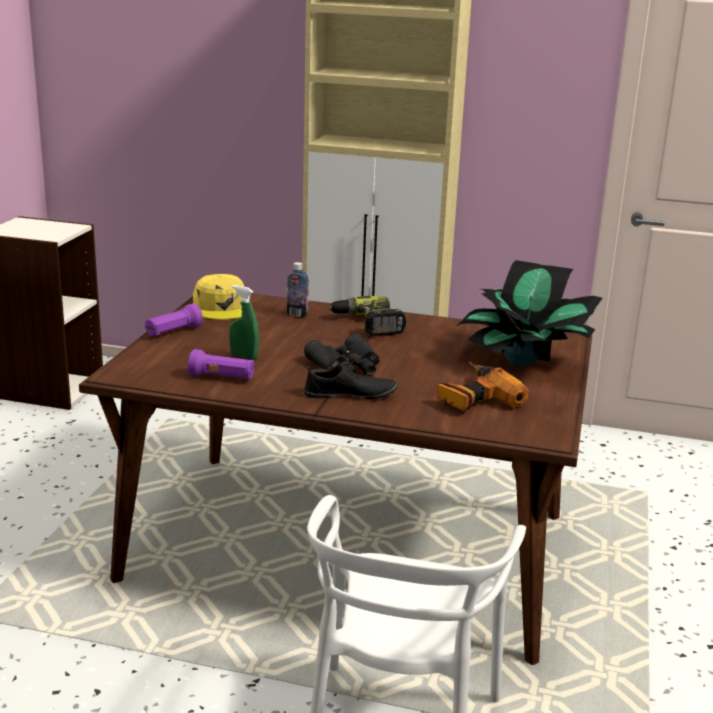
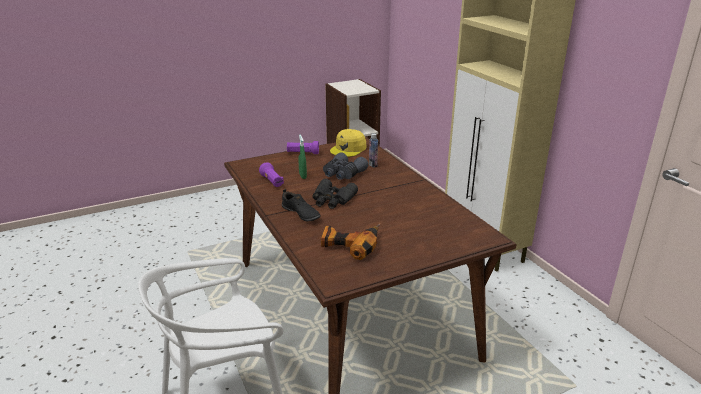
camera: 50 degrees right, 5 degrees up
power drill [329,296,406,336] -> none
potted plant [455,260,603,366] -> none
none -> grey binoculars [323,152,368,180]

